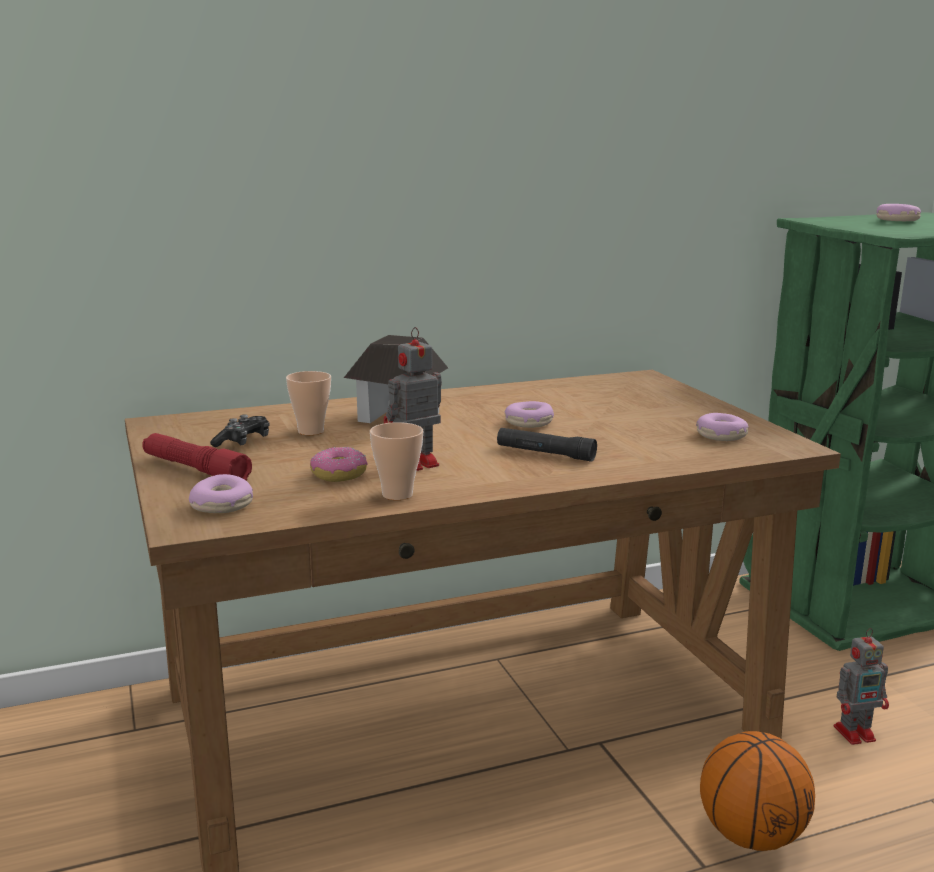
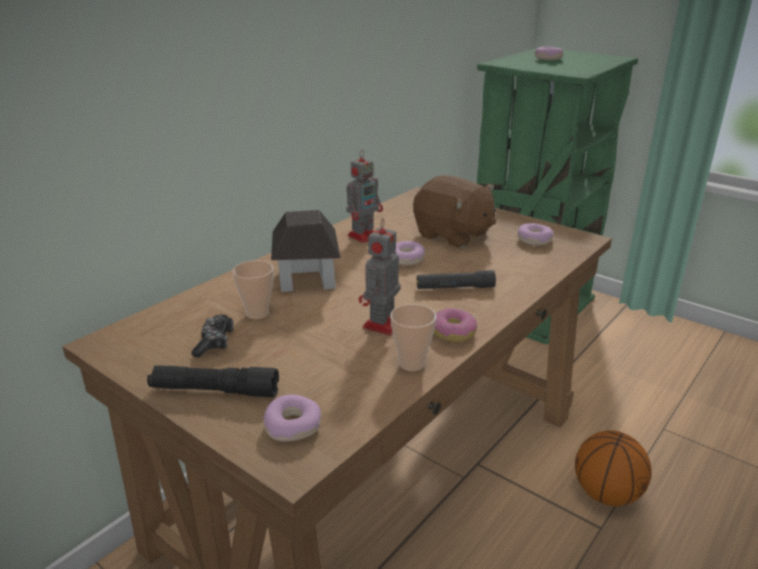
camera: 30 degrees left, 10 degrees up
red flashlight [142,433,252,480] -> black flashlight [147,365,279,397]
donut [310,447,368,482] -> donut moved to [434,308,477,342]
toy robot [834,628,889,745] -> toy robot moved to [346,150,383,243]
none -> brown plush toy [413,175,496,248]

